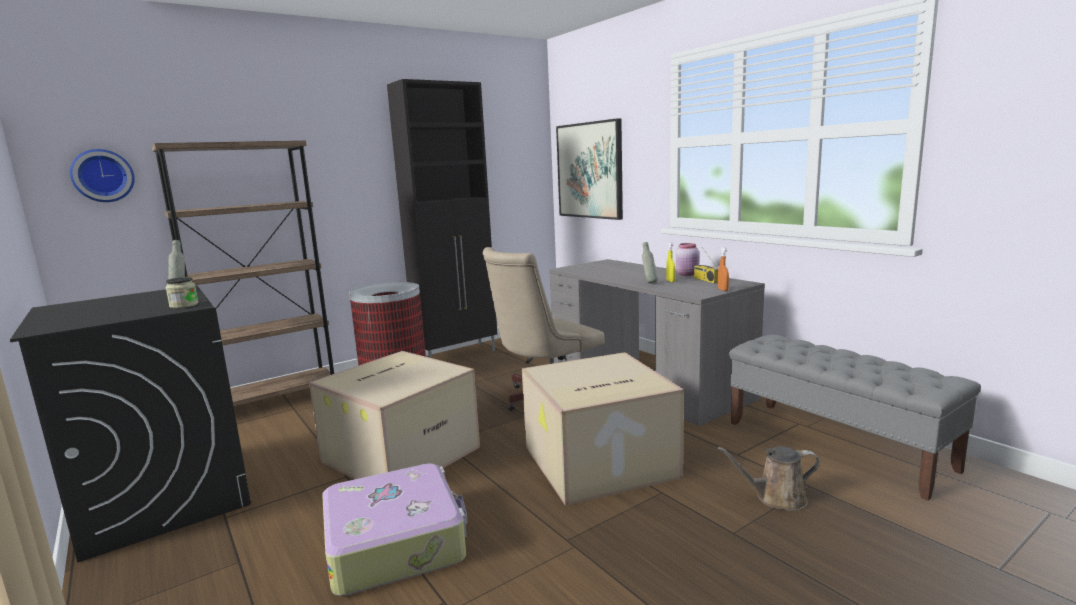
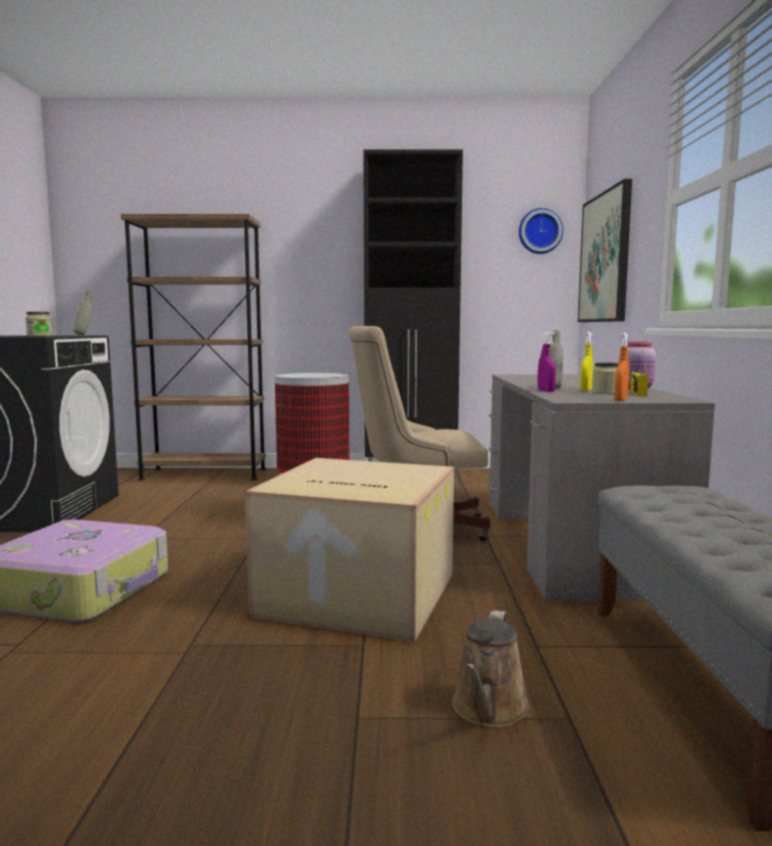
camera: 35 degrees right, 5 degrees down
wall clock [70,149,135,202] -> wall clock moved to [519,208,563,254]
cardboard box [309,351,480,480] -> none
brown watering can [717,446,820,511] -> brown watering can turned 105 degrees counterclockwise [452,610,530,728]
none -> purple spray bottle [538,332,556,392]
none -> jar [592,362,619,394]

